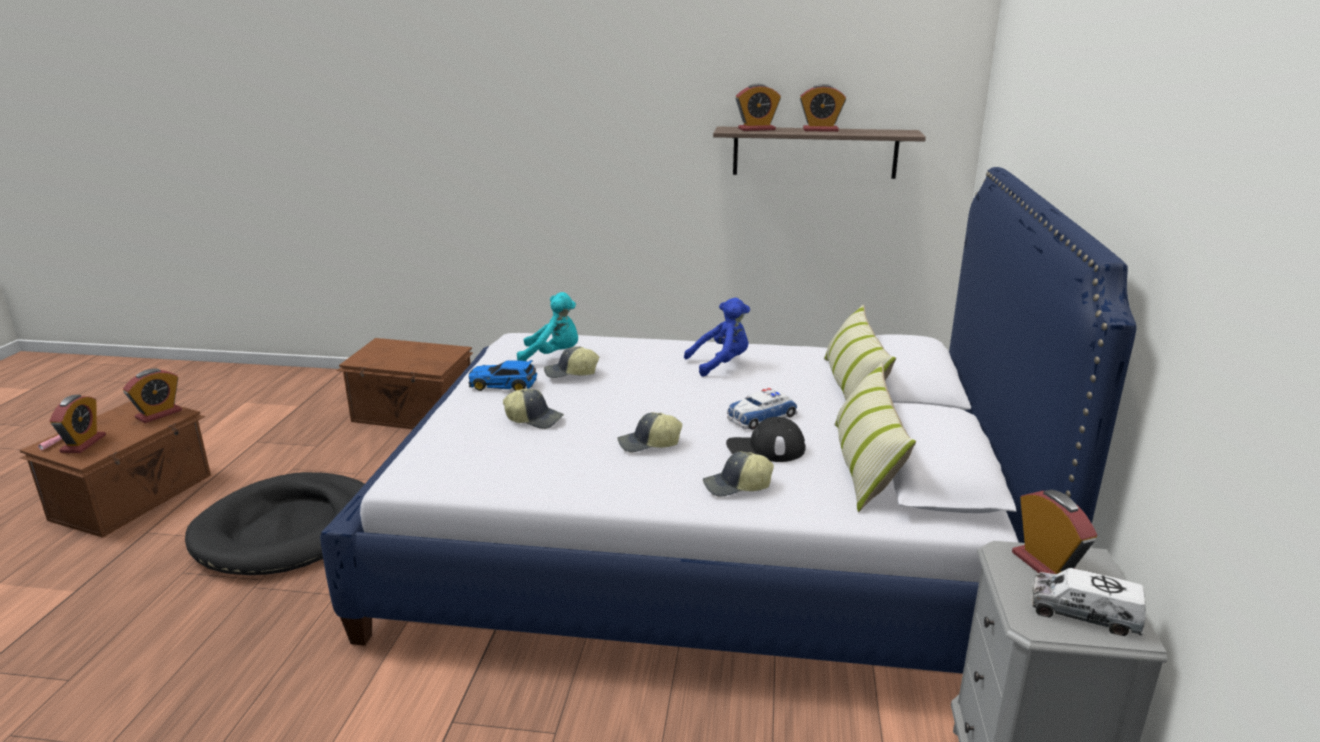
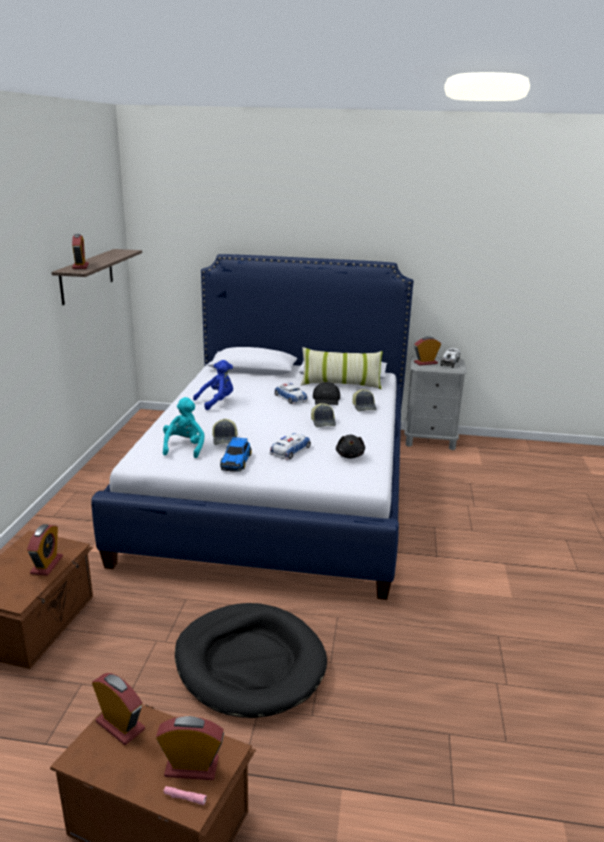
camera: 90 degrees left, 0 degrees up
cap [503,389,564,429] -> toy car [269,433,311,460]
blue plush toy [684,298,750,377] -> blue plush toy turned 75 degrees clockwise [193,360,233,410]
alarm clock [800,84,846,132] -> alarm clock moved to [27,524,63,576]
pillow [824,304,896,400] -> none
none -> black plush toy [336,435,365,458]

